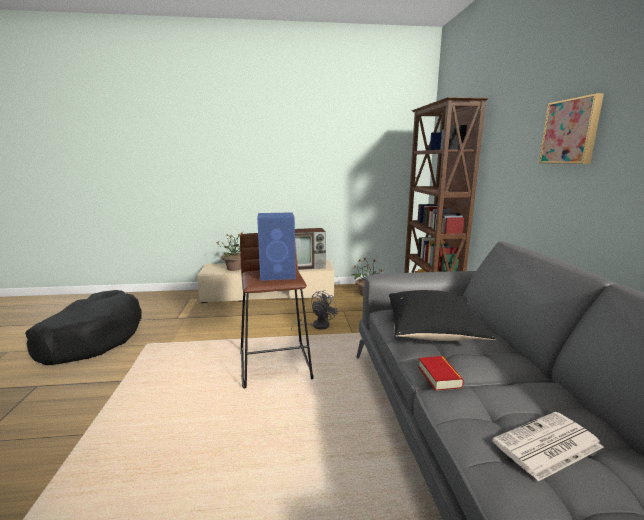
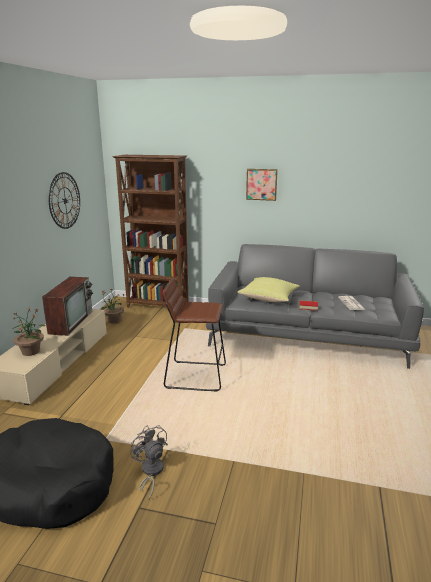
camera: 70 degrees left, 5 degrees up
blue speaker [257,212,296,281] -> none
grey fan [291,290,338,331] -> grey fan moved to [130,425,168,499]
black pillow [389,290,496,341] -> yellow pillow [238,277,300,302]
none -> wall clock [48,172,80,229]

